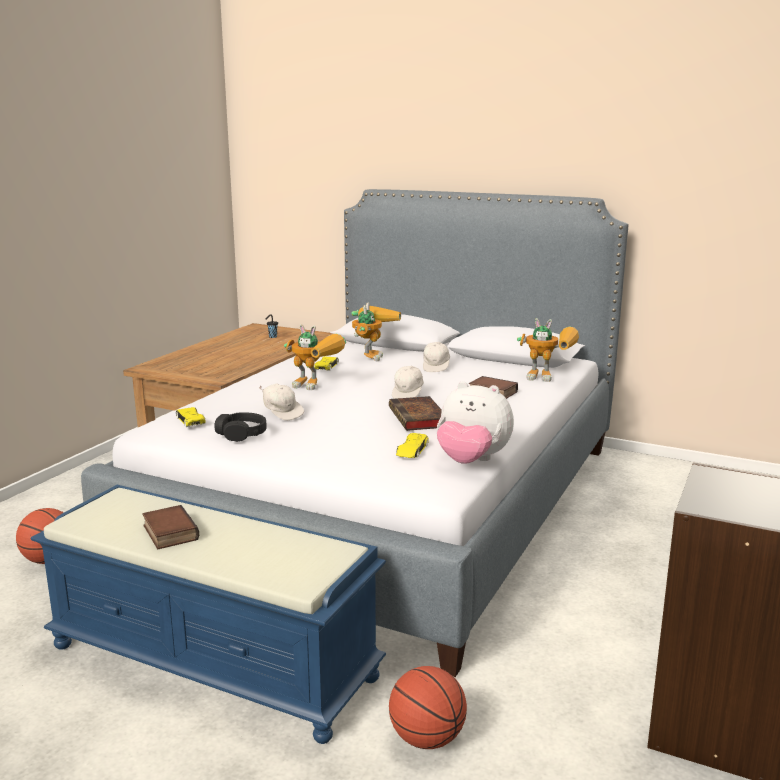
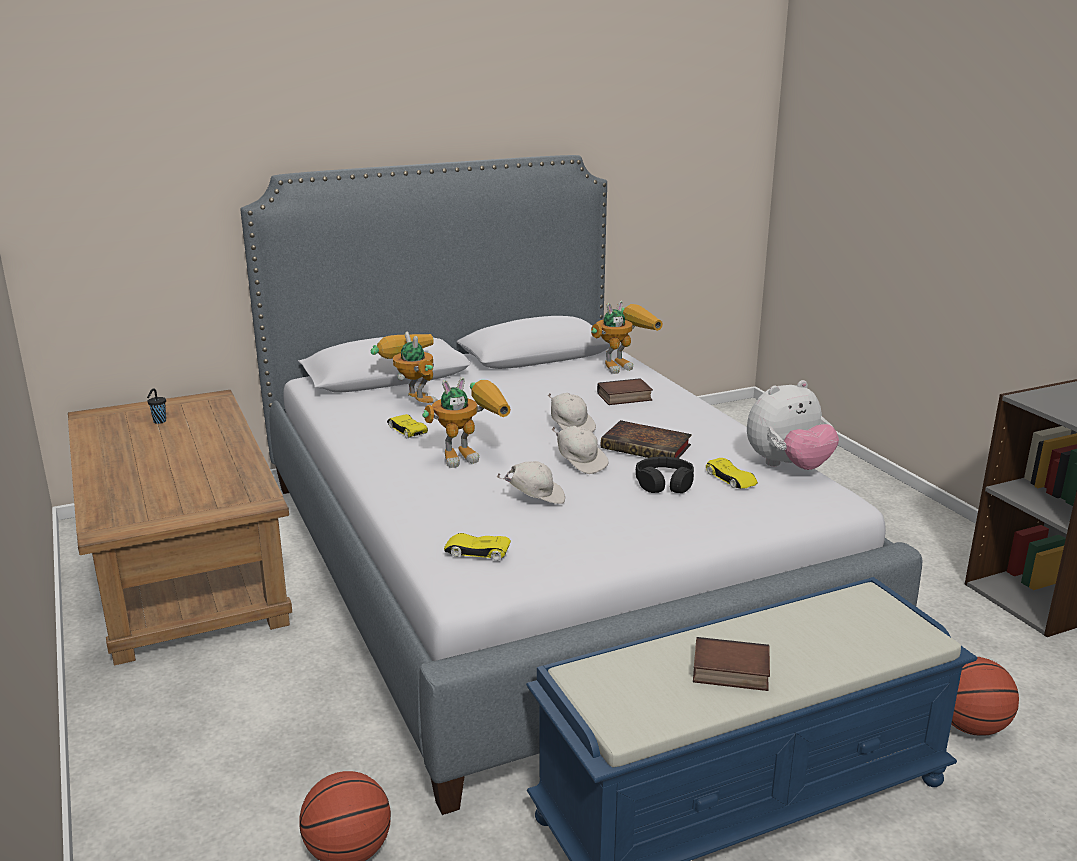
camera: 50 degrees left, 5 degrees up
black headphones [214,412,266,442] -> black headphones moved to [636,457,694,493]
white cap [423,342,450,372] -> white cap moved to [551,426,609,474]

